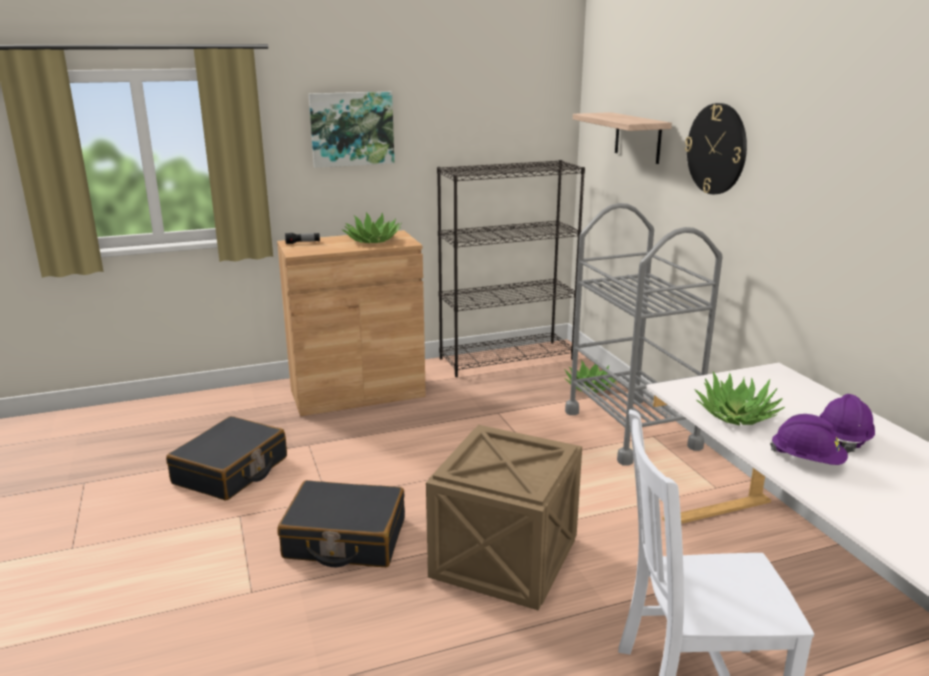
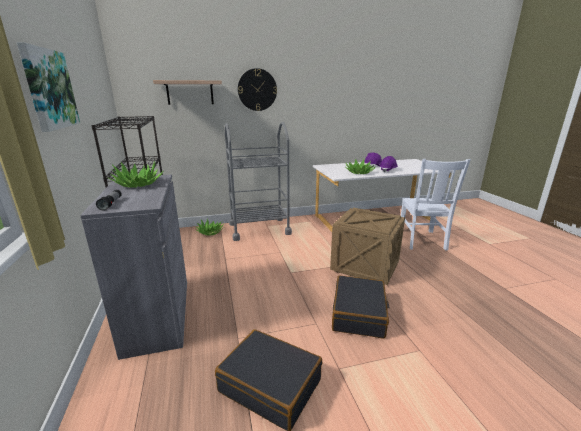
camera: 85 degrees left, 0 degrees up
brown cabinet [277,230,426,416] -> grey cabinet [80,174,187,360]

